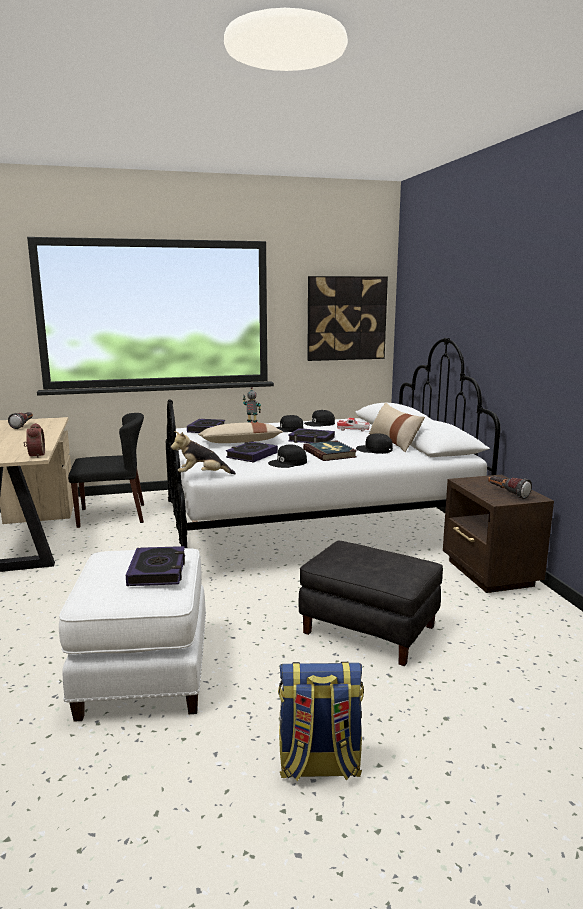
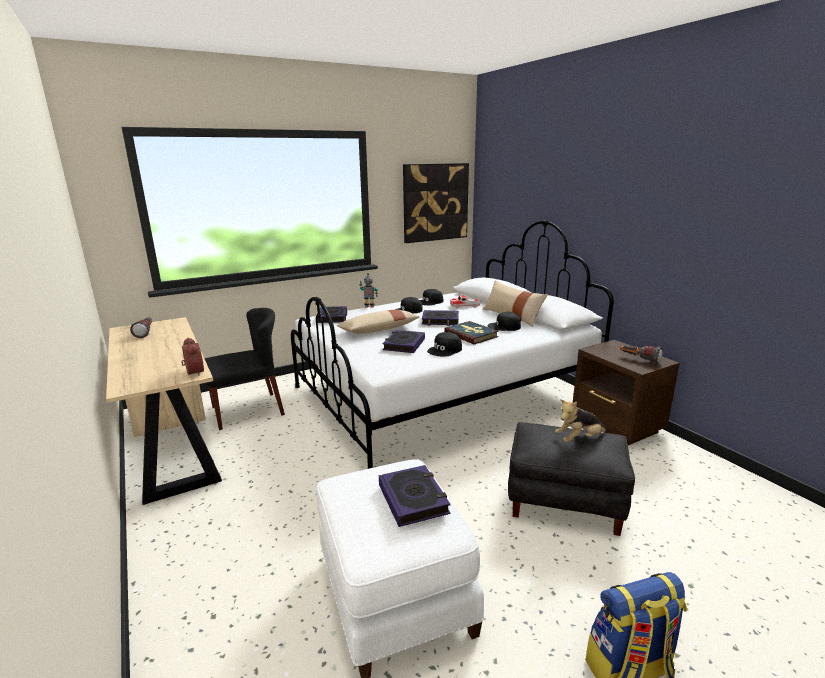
camera: 15 degrees left, 5 degrees up
plush toy [171,431,236,474] -> plush toy moved to [555,399,606,442]

